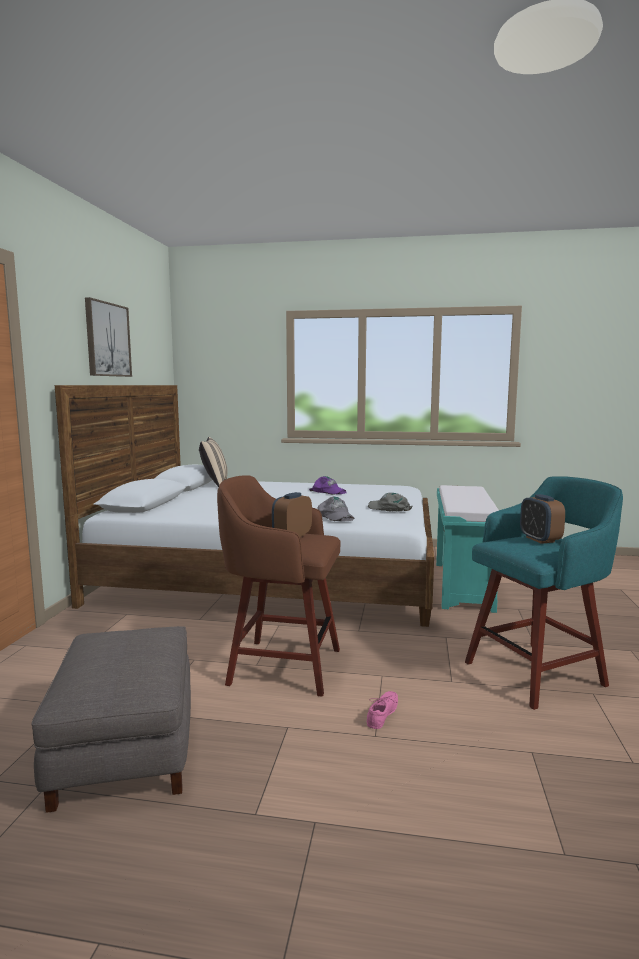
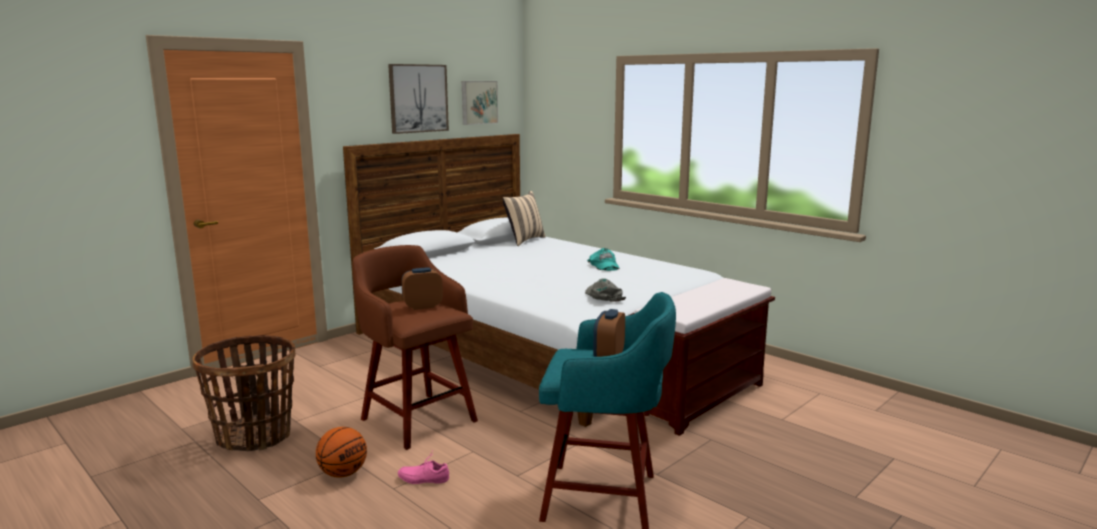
camera: 35 degrees right, 5 degrees up
grey ottoman [31,626,191,813] -> basket [193,335,296,452]
purple cap [309,476,346,495] -> turquoise cap [587,248,620,271]
grey cap [317,497,355,521] -> none
pink shoe [367,691,398,729] -> pink shoe turned 150 degrees counterclockwise [398,452,449,484]
turquoise bench [436,485,499,613] -> brown bench [630,278,775,436]
none -> basketball [316,427,367,478]
none -> picture [462,81,498,125]

